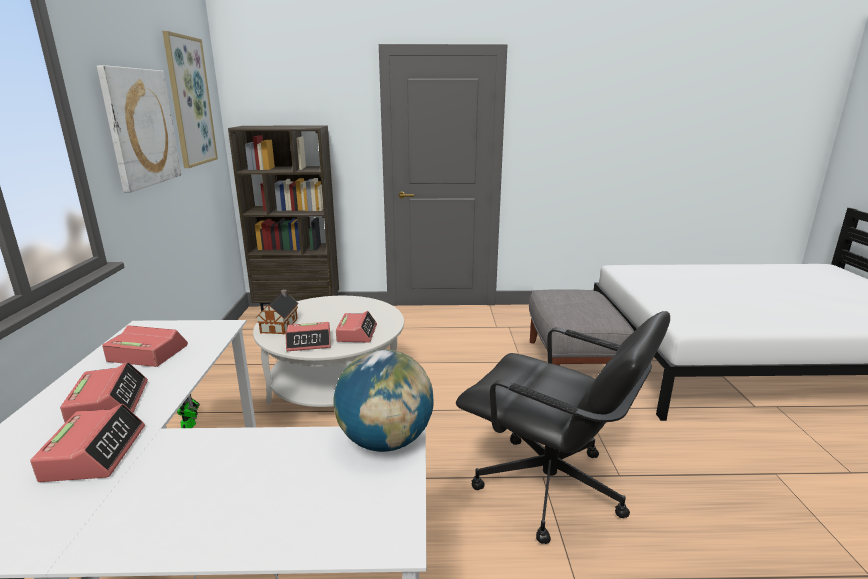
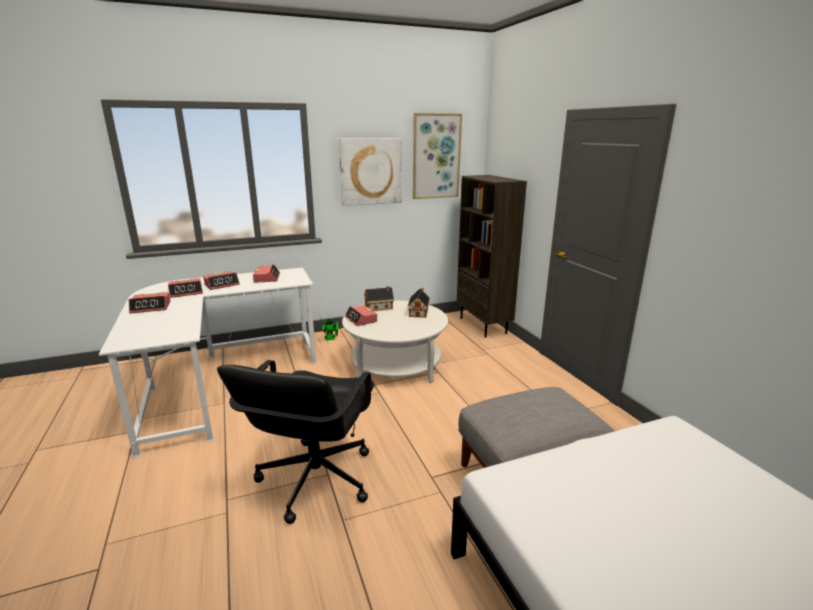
camera: 70 degrees right, 0 degrees up
globe [333,350,434,452] -> none
alarm clock [336,311,377,342] -> alarm clock moved to [129,292,171,313]
none -> toy house [408,288,430,318]

